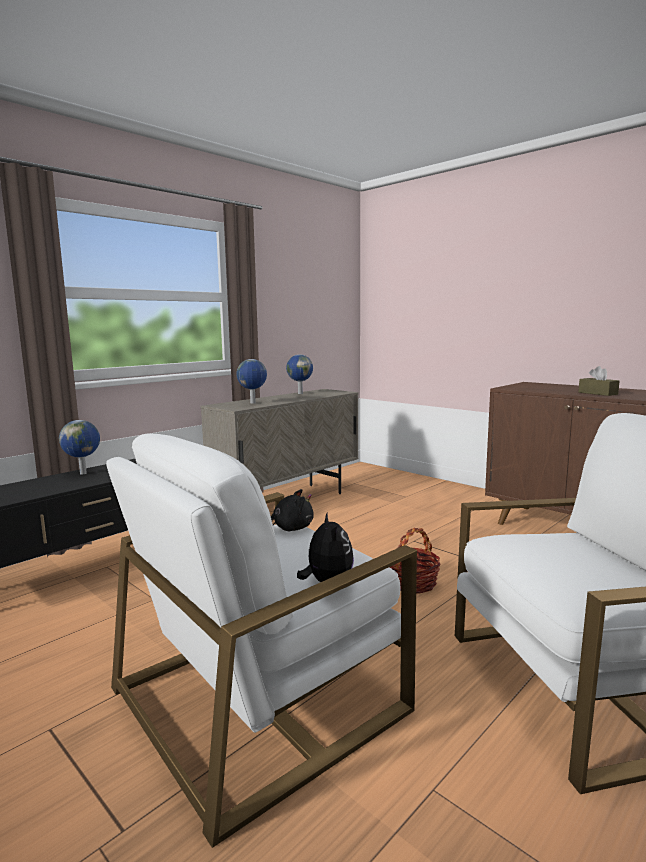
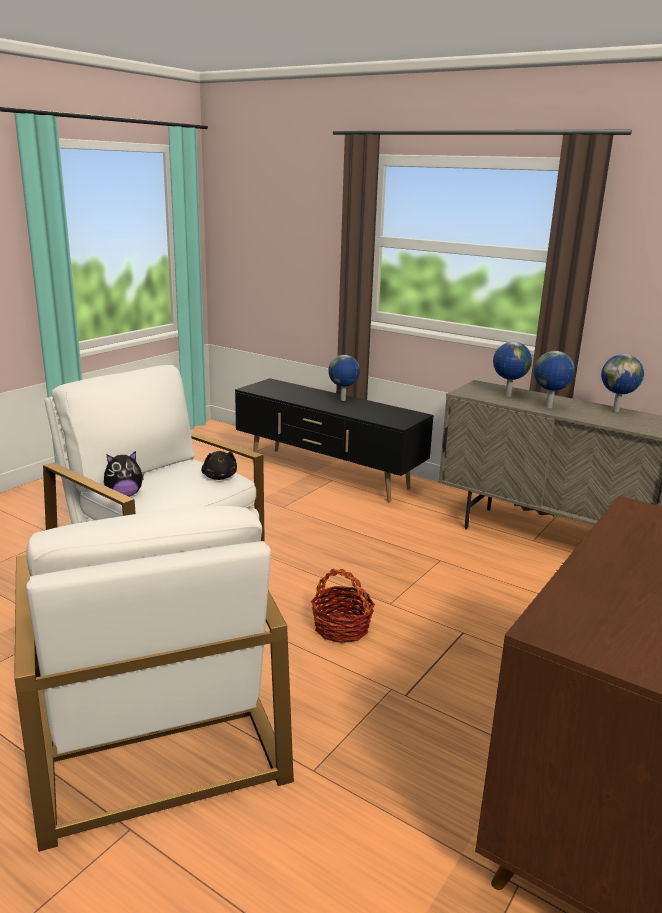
camera: 80 degrees right, 10 degrees up
brown tissue box [578,366,619,396] -> none
none -> globe [534,351,575,408]

